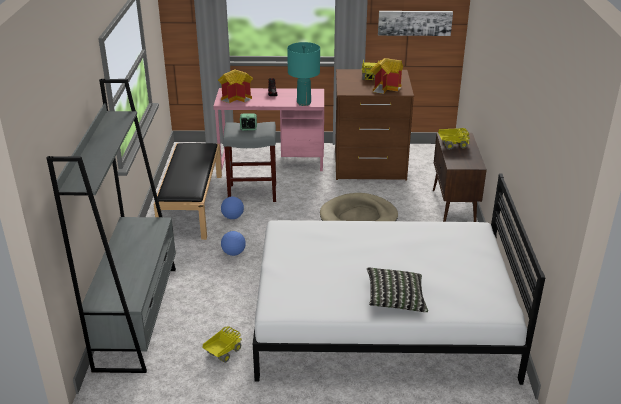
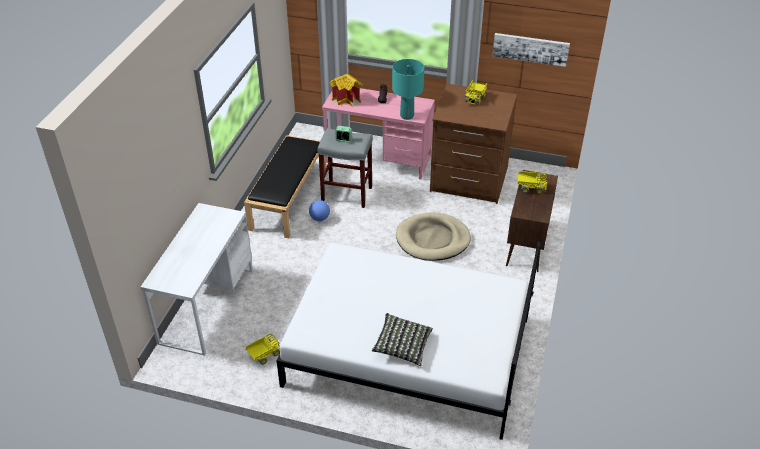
camera: 15 degrees right, 10 degrees up
grey bookcase [46,79,176,373] -> white desk [140,203,253,356]
football [221,231,246,256] -> none
toy house [370,58,403,94] -> none

